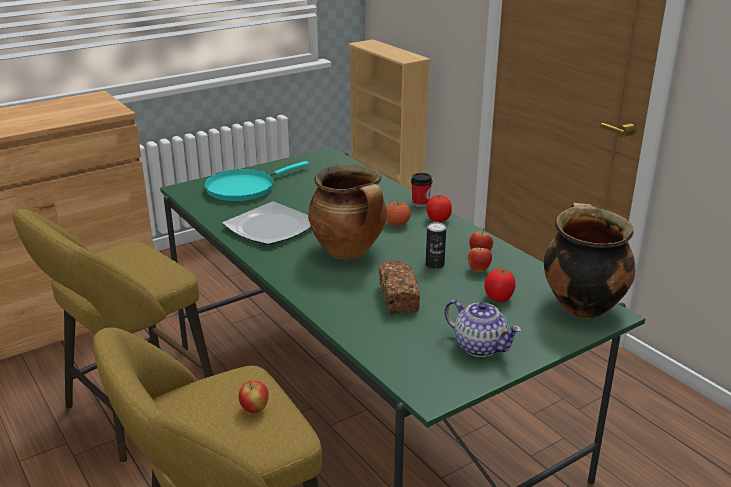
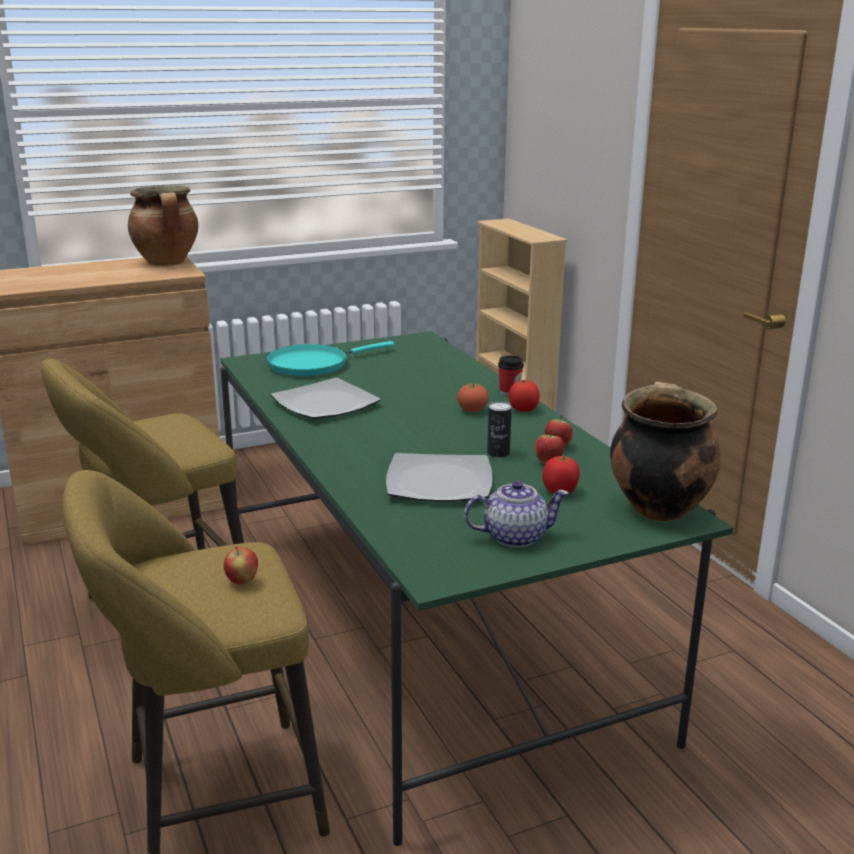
camera: 10 degrees right, 5 degrees down
cooking pot [308,164,387,260] -> cooking pot moved to [128,186,198,266]
bread [379,260,420,314] -> plate [386,453,493,502]
teapot [444,300,522,357] -> teapot turned 60 degrees counterclockwise [464,481,569,547]

